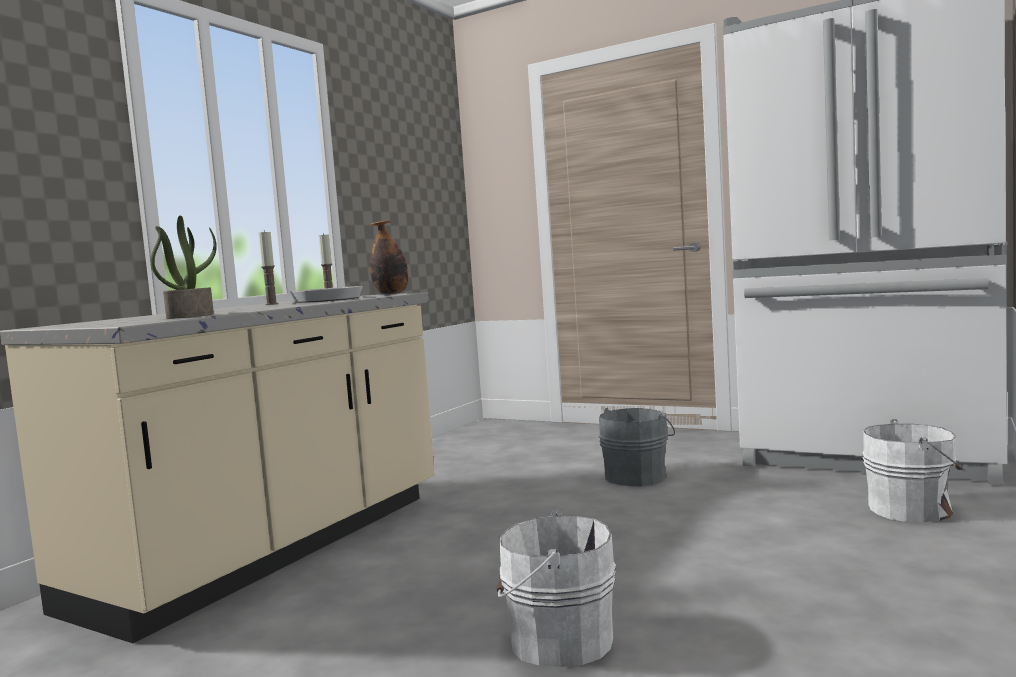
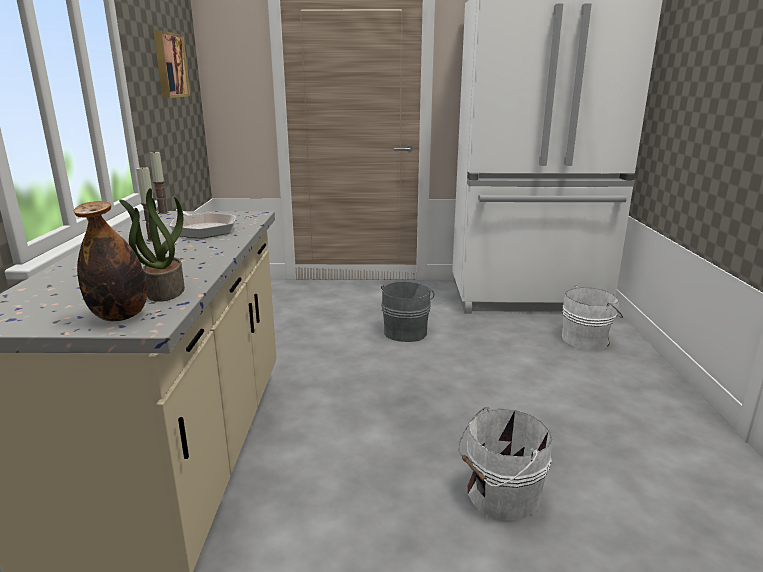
camera: 30 degrees left, 15 degrees up
bottle [370,220,409,295] -> bottle moved to [73,201,147,321]
none -> picture [154,31,190,98]

